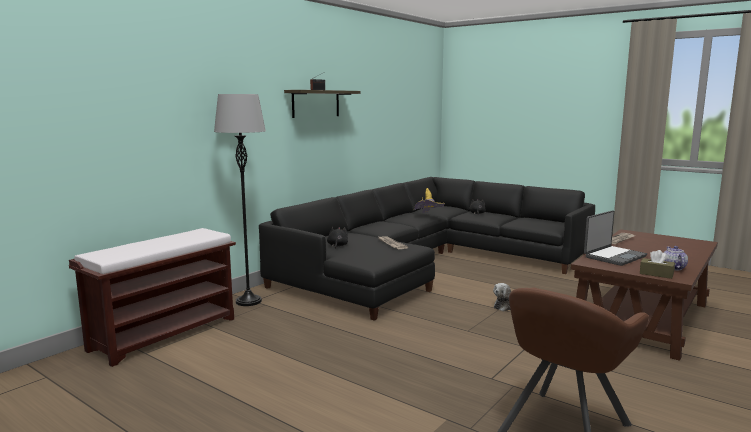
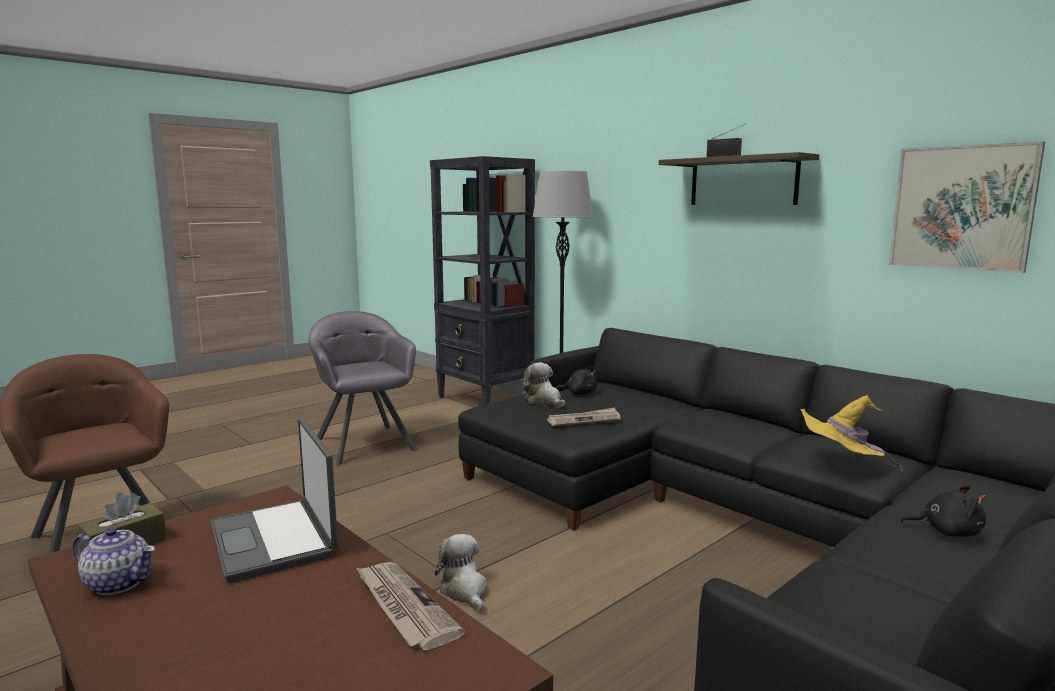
camera: 100 degrees right, 0 degrees up
brown bench [69,228,236,367] -> black bookcase [430,156,535,405]
none -> grey armchair [309,311,418,466]
none -> plush toy [524,362,565,408]
none -> picture [889,141,1045,273]

